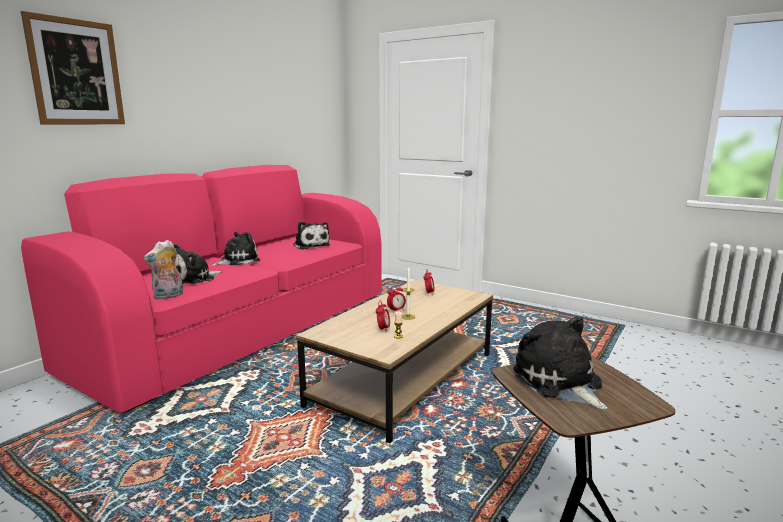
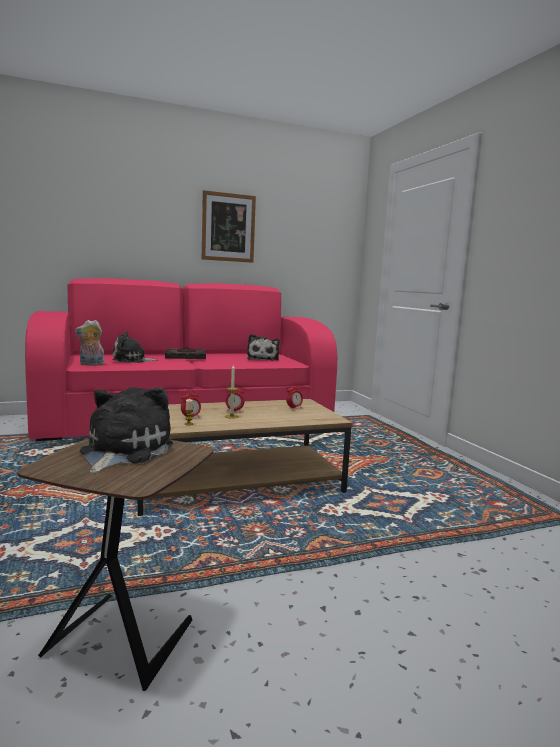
camera: 35 degrees right, 5 degrees down
picture [21,11,125,124] -> picture moved to [202,190,256,263]
plush toy [211,232,260,266] -> black book [165,347,206,359]

